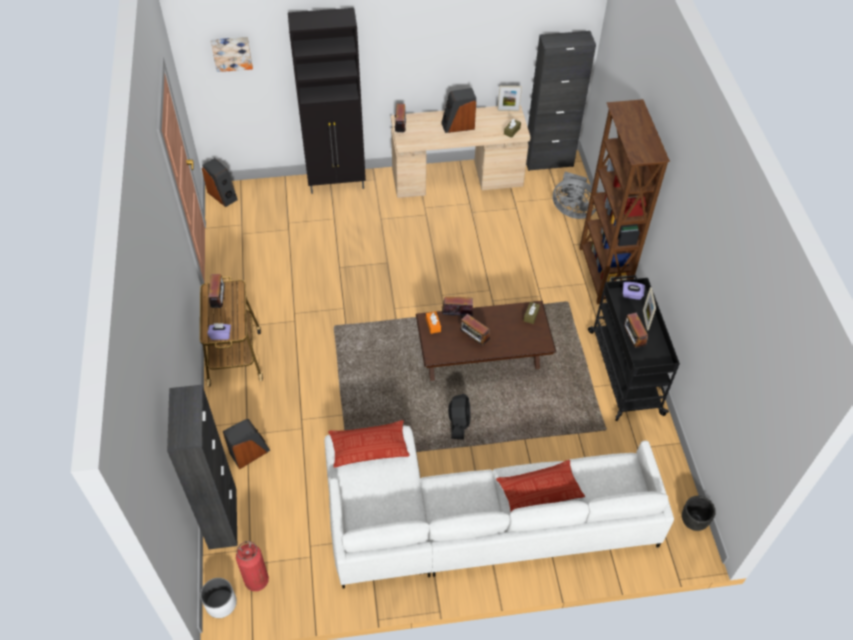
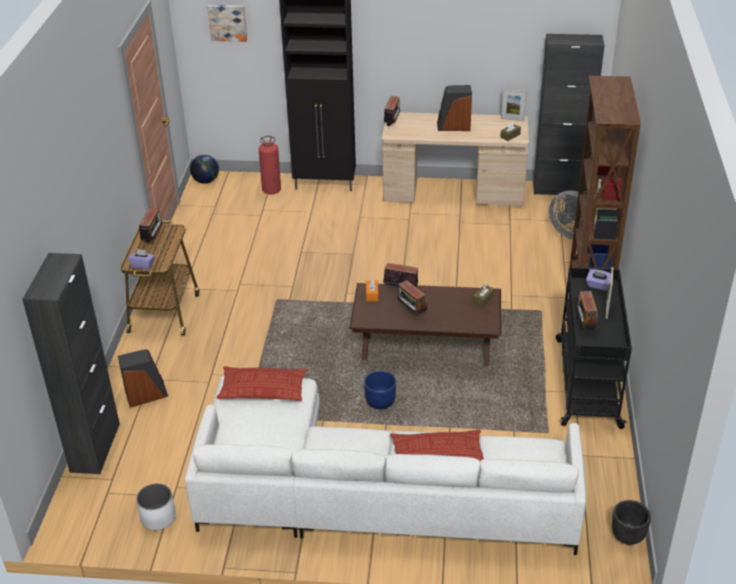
camera: 15 degrees right, 15 degrees down
white planter [200,578,237,618] -> white planter moved to [136,483,176,530]
speaker [202,158,238,207] -> globe [190,155,219,184]
fire extinguisher [236,541,269,591] -> fire extinguisher moved to [259,136,281,194]
black fan [448,394,471,440] -> blue planter [364,371,396,409]

